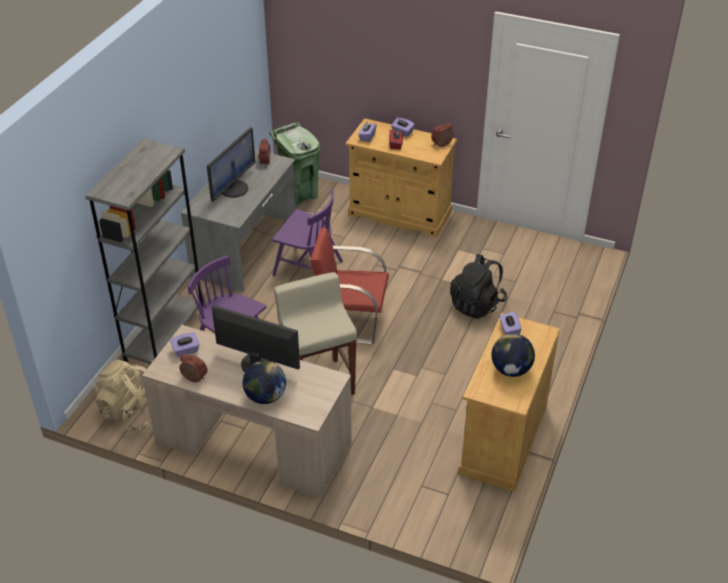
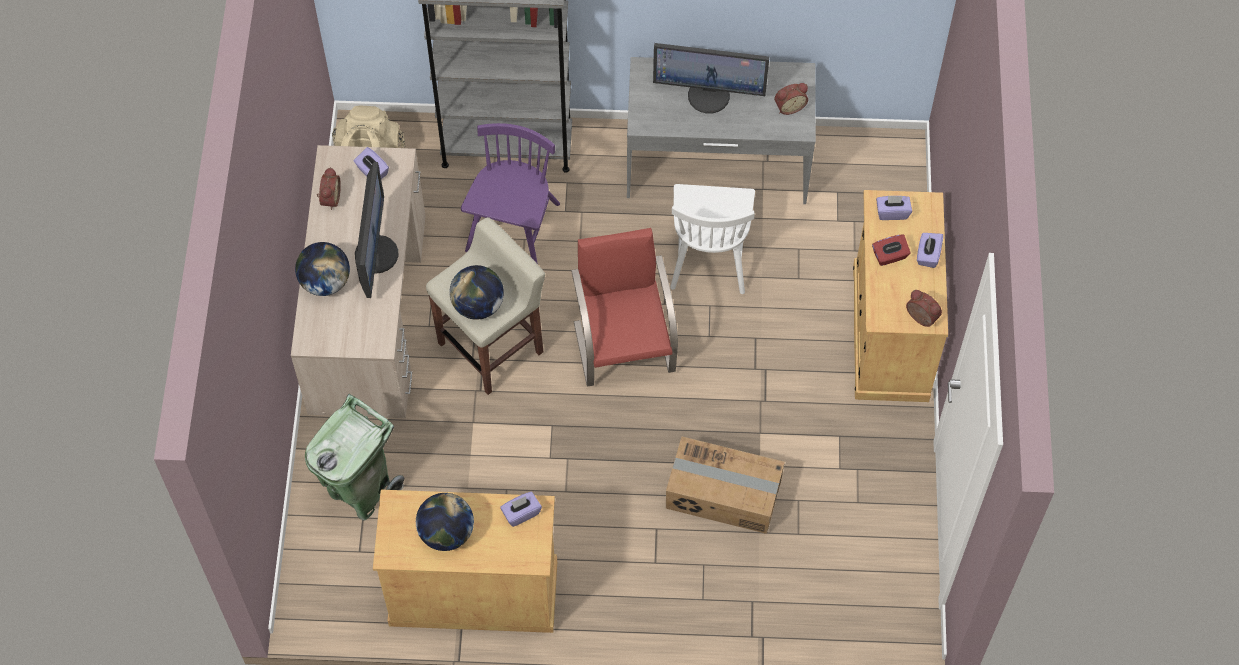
camera: 70 degrees right, 20 degrees up
green trash can [269,122,321,206] -> green trash can moved to [305,394,404,521]
purple chair [272,188,343,276] -> white chair [670,184,755,294]
black backpack [450,254,508,319] -> cardboard box [666,437,785,534]
none -> globe [449,265,504,320]

